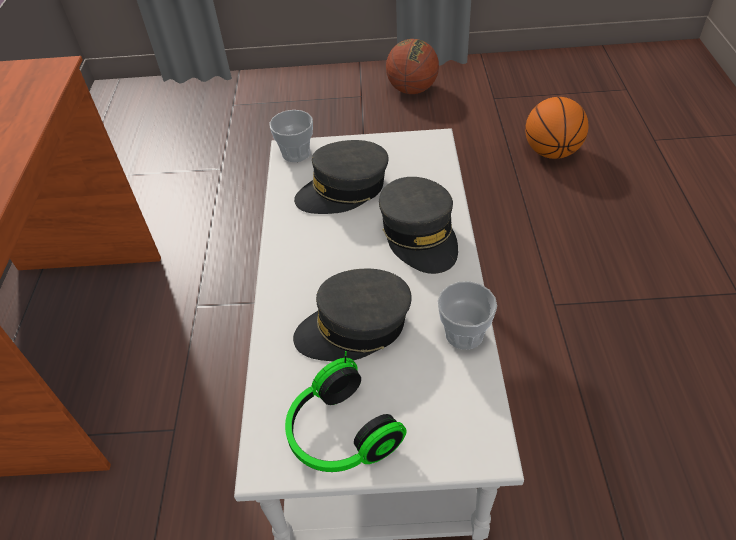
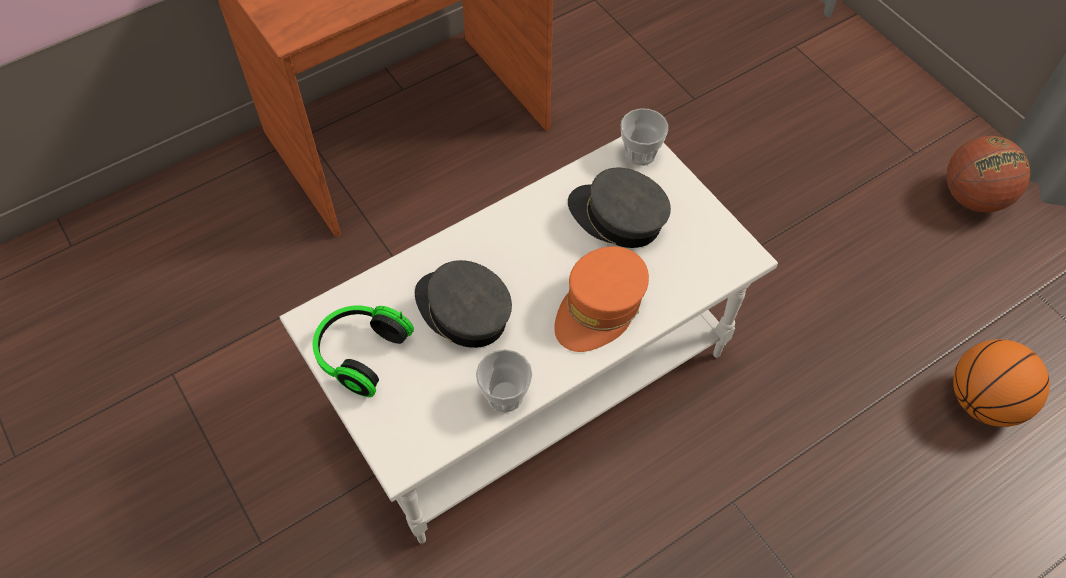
camera: 55 degrees right, 10 degrees up
grey cap [379,177,458,274] -> orange cap [554,246,649,352]

